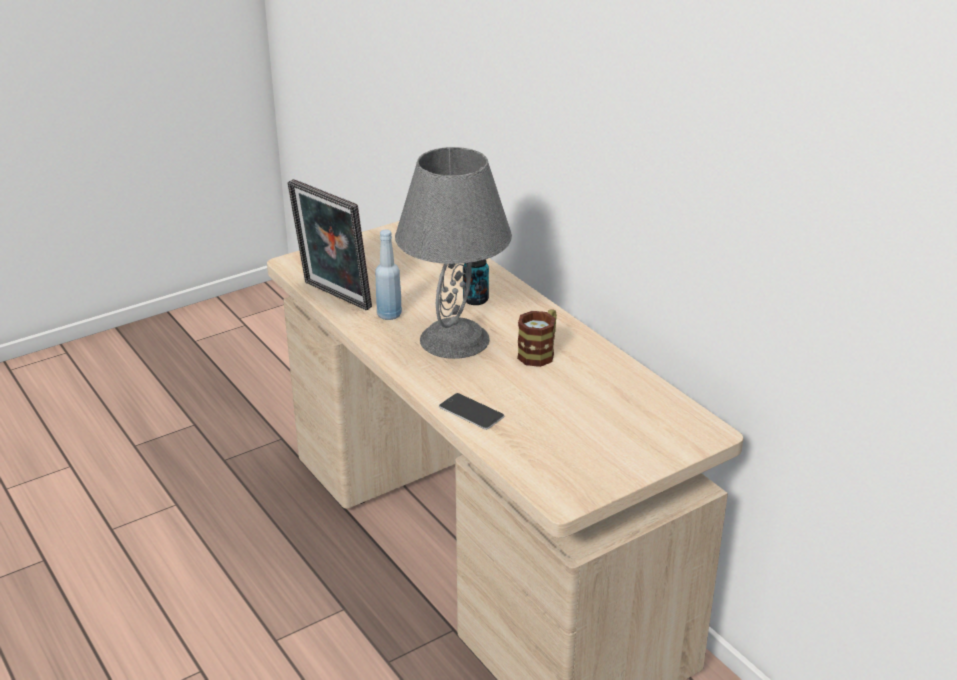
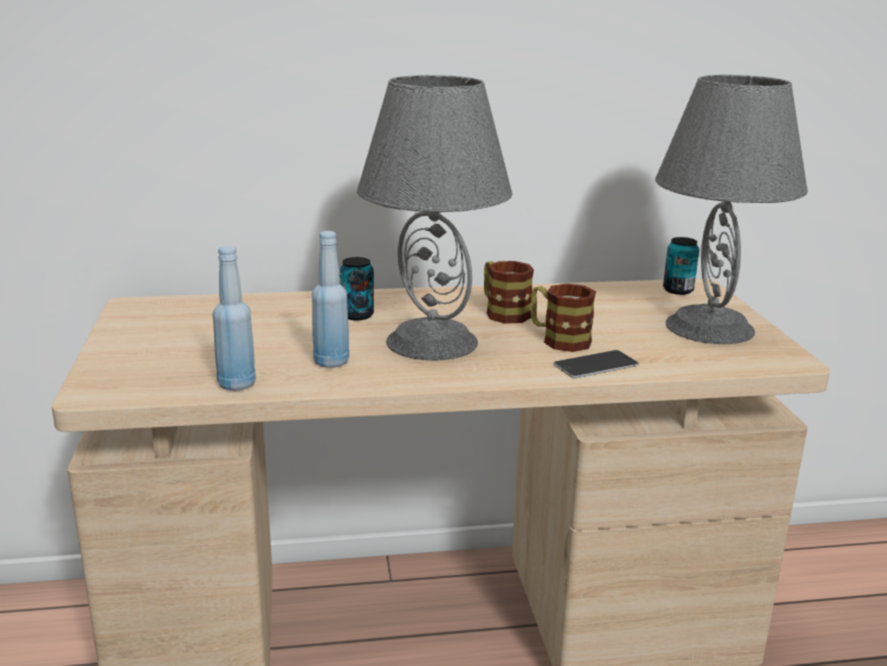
camera: 65 degrees left, 10 degrees down
picture frame [288,179,372,310] -> blue bottle [213,246,256,391]
none -> mug [531,283,596,352]
none -> grey table lamp [655,75,808,344]
none -> can [663,237,699,295]

